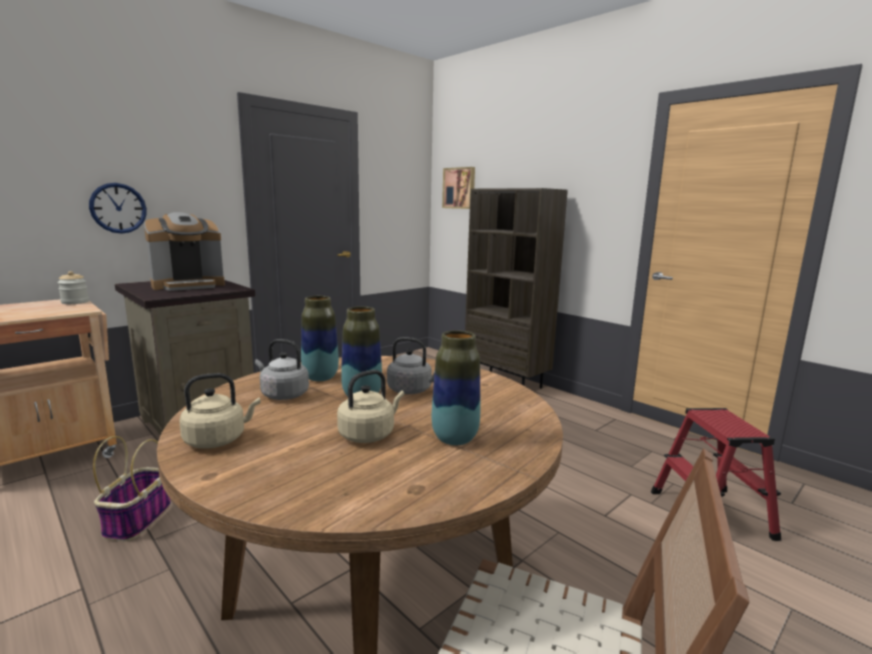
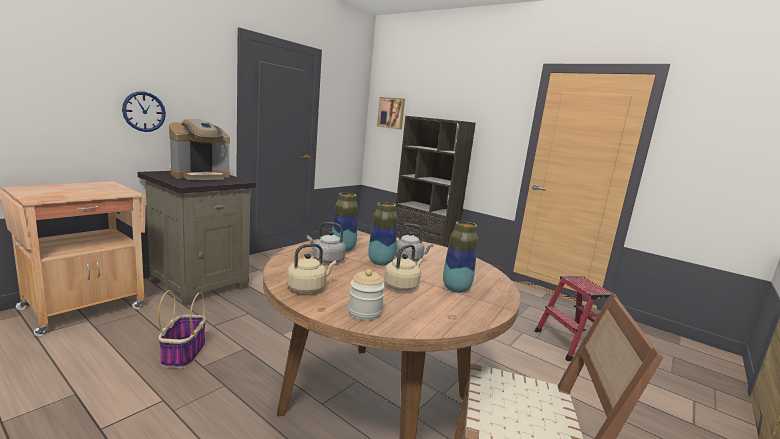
camera: 10 degrees left, 0 degrees up
jar [57,271,89,304] -> jar moved to [348,269,385,320]

